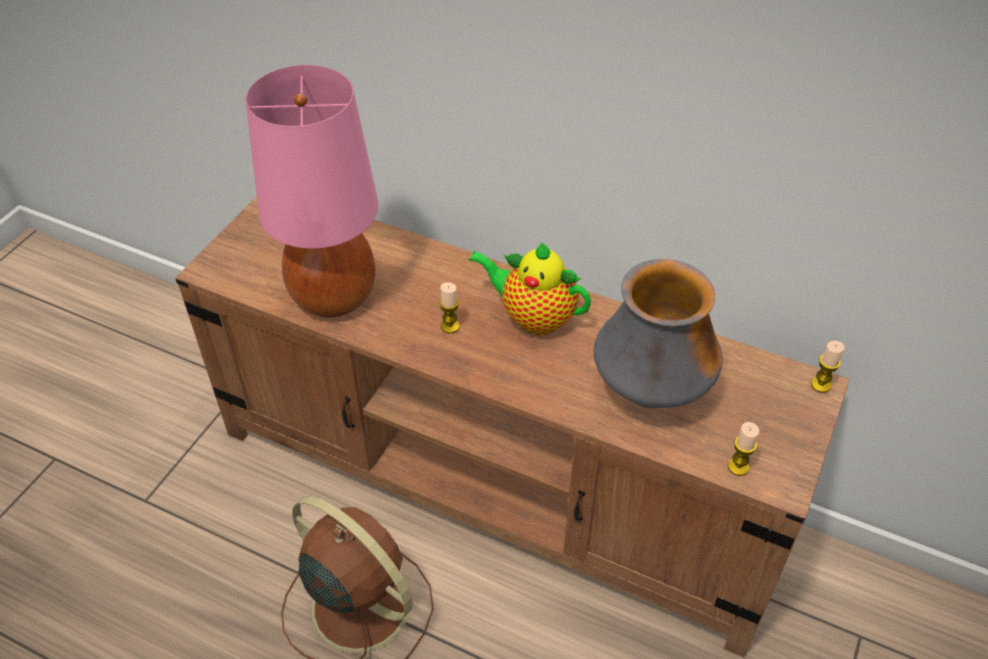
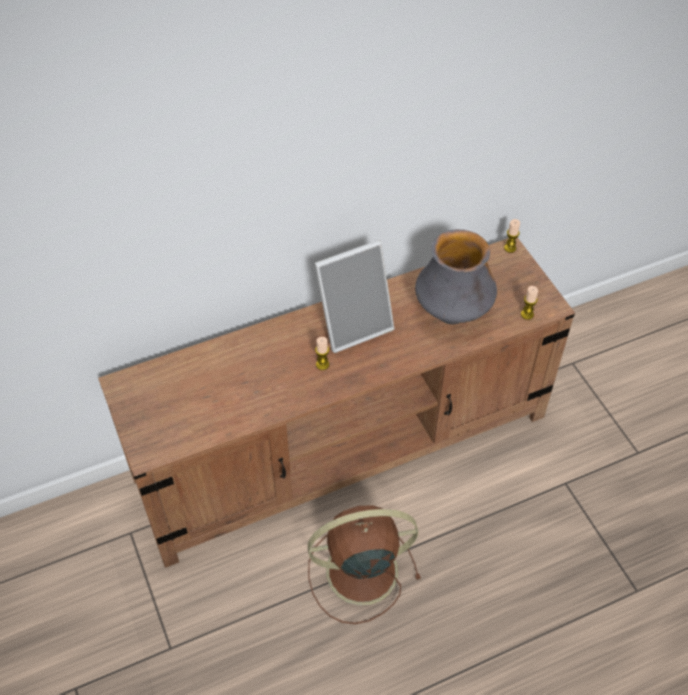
camera: 50 degrees left, 5 degrees up
pink table lamp [246,65,378,317] -> none
teapot [469,241,591,335] -> picture frame [315,240,394,353]

